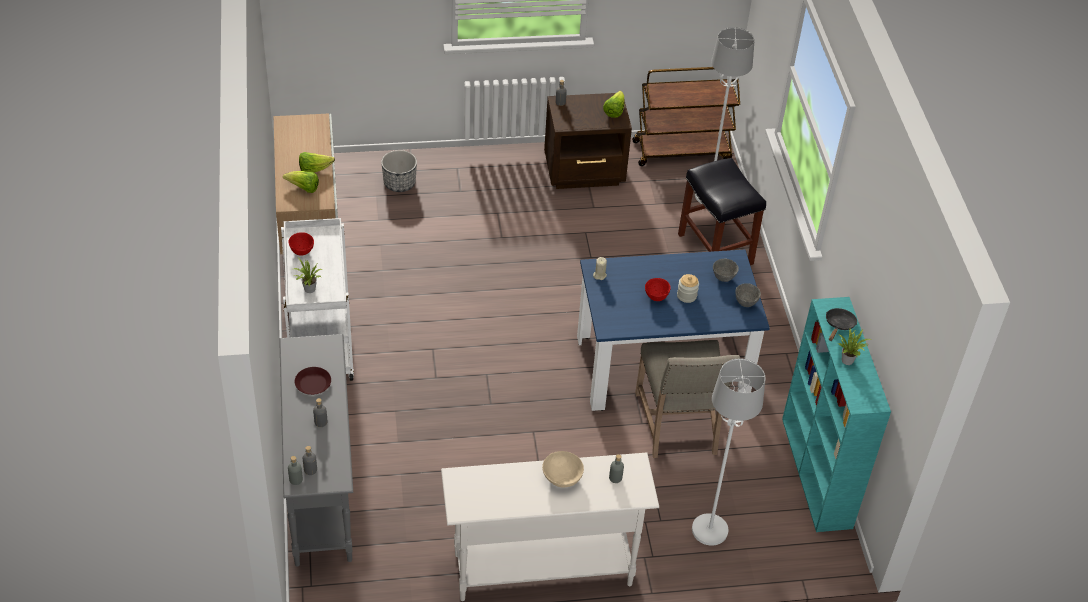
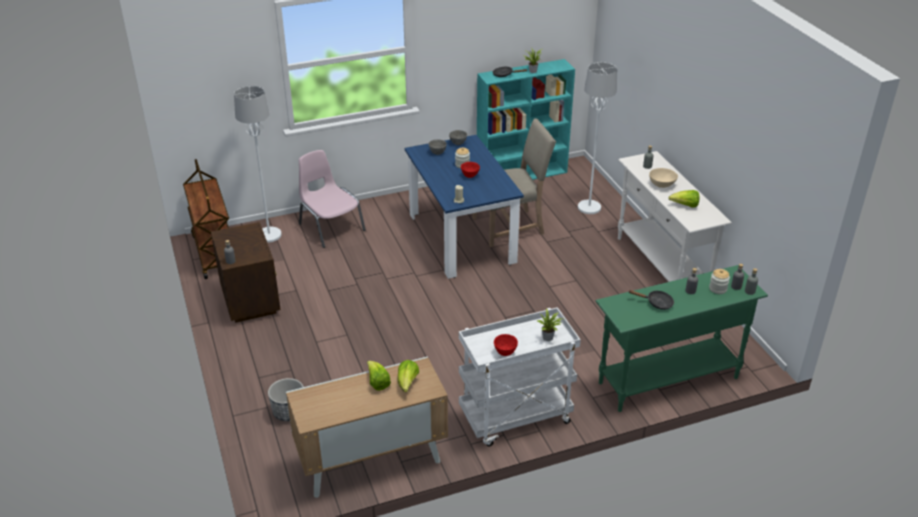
camera: 100 degrees left, 10 degrees down
grey console table [279,334,353,567] -> green console table [595,265,768,412]
brown plate [295,367,331,395] -> black frying pan [629,290,674,310]
lettuce [603,91,625,118] -> lettuce moved to [669,190,700,207]
black stool [678,158,766,265] -> pink chair [299,150,366,248]
none -> jar [709,269,730,294]

